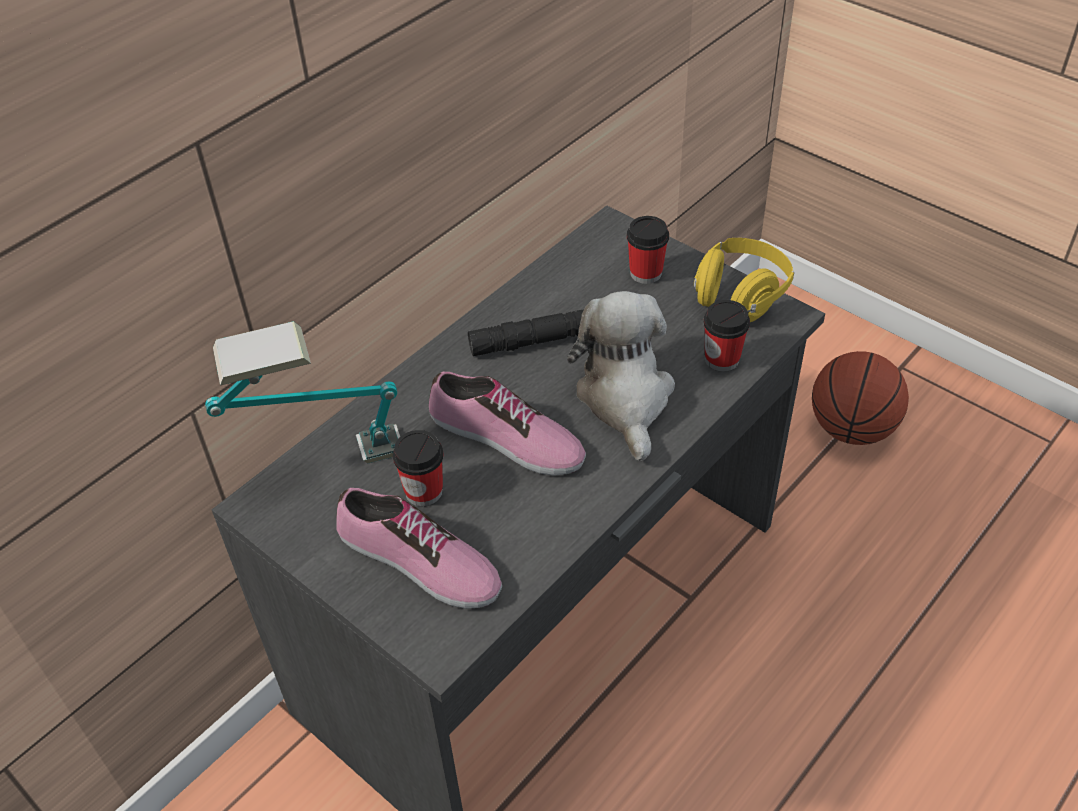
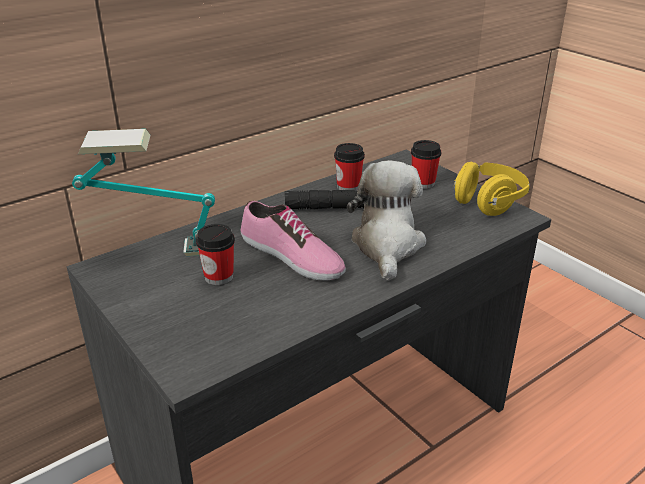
camera: 10 degrees right, 15 degrees down
shoe [336,488,502,609] -> none
cup [703,300,750,372] -> cup moved to [334,143,365,191]
basketball [812,351,909,445] -> none

